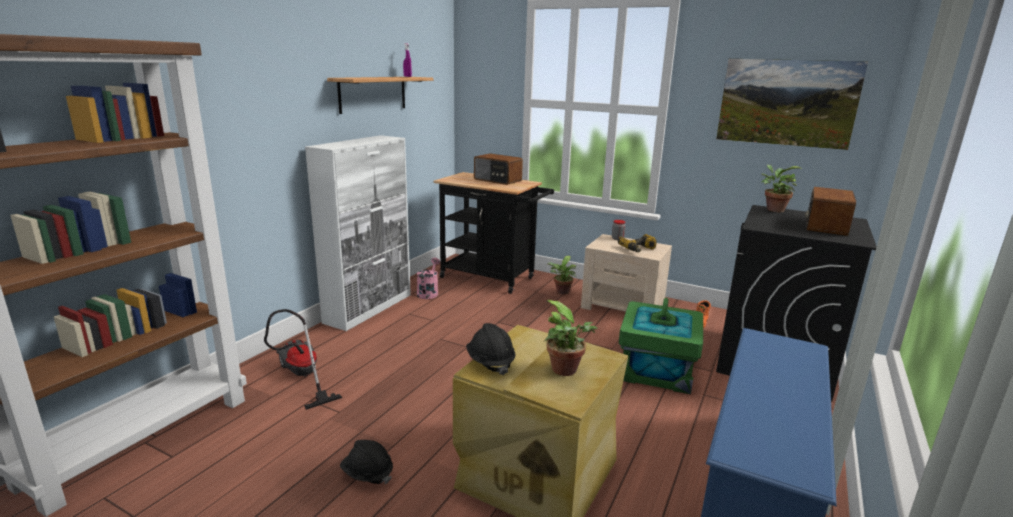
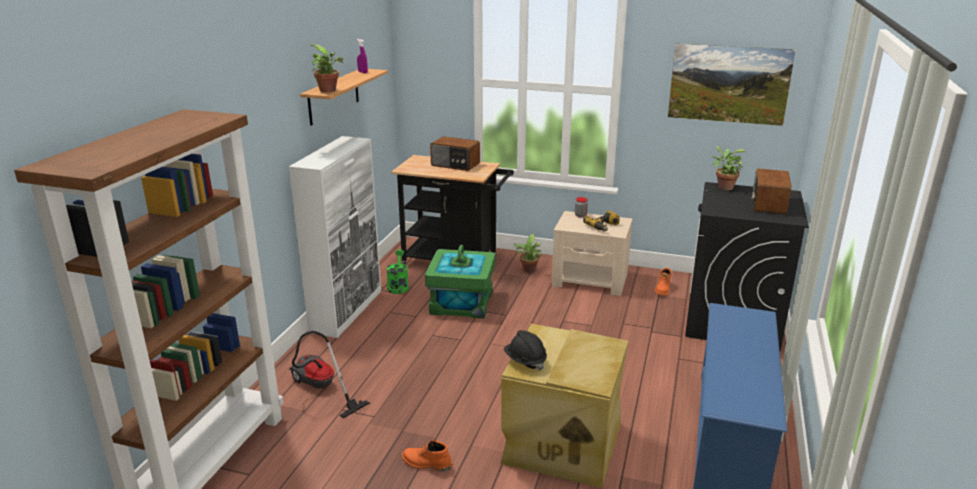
camera: 10 degrees left, 5 degrees up
black hard hat [340,440,393,484] -> orange boot [402,440,452,471]
pink watering can [417,258,440,299] -> green watering can [387,249,409,294]
potted plant [544,300,598,376] -> potted plant moved to [310,45,343,92]
green storage box [619,298,703,394] -> green storage box moved to [425,245,495,319]

